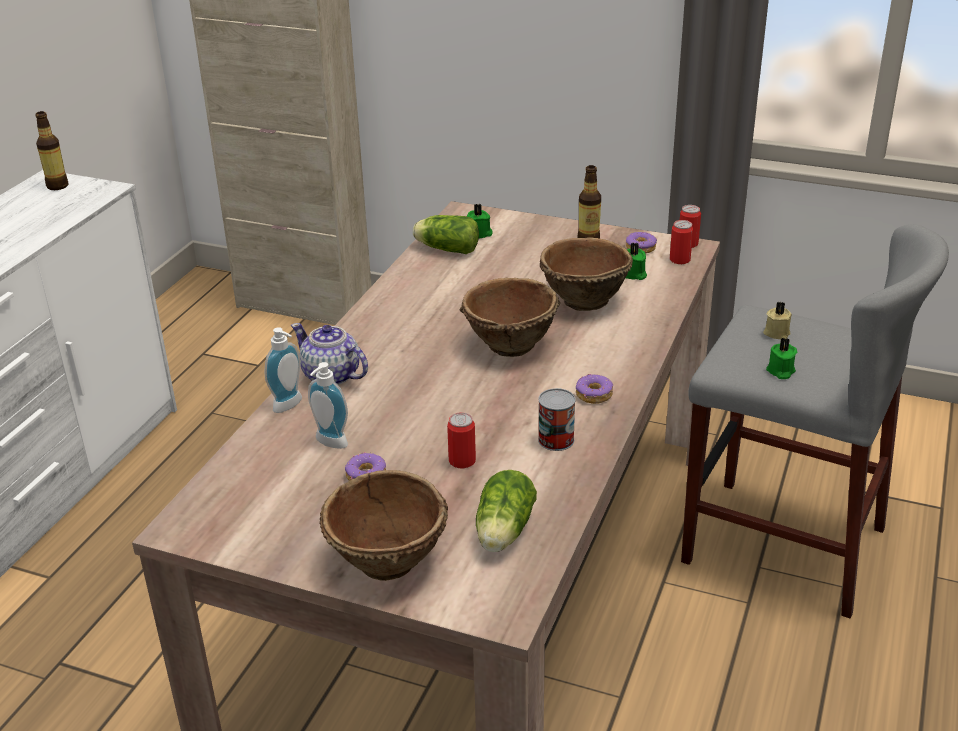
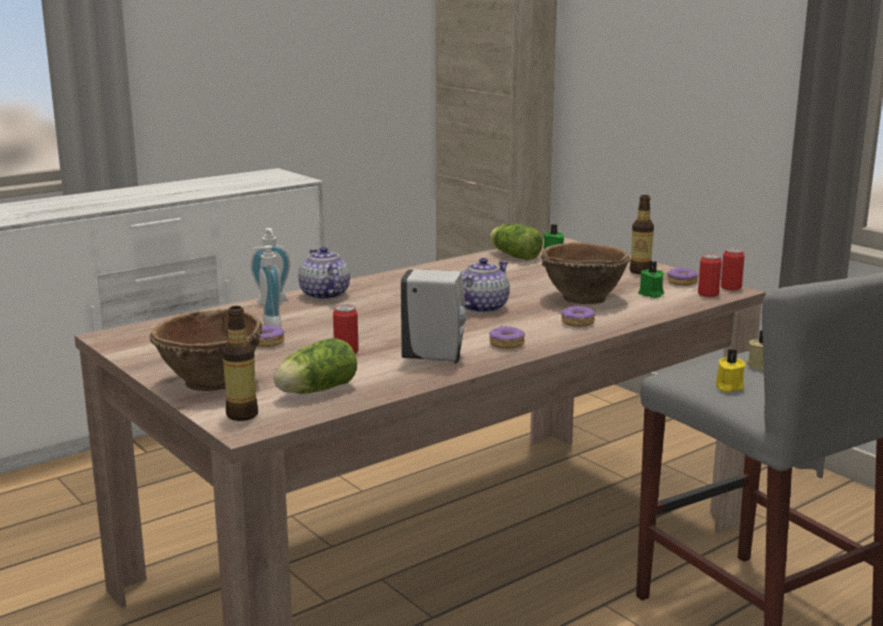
camera: 30 degrees right, 15 degrees down
bottle [35,111,68,190] -> bottle moved to [222,306,258,421]
brown bowl [459,278,560,357] -> teapot [462,258,510,313]
can [538,388,576,451] -> white soap dispenser [401,269,467,363]
green candle [766,338,797,379] -> yellow candle [715,349,746,392]
none -> donut [561,306,595,327]

